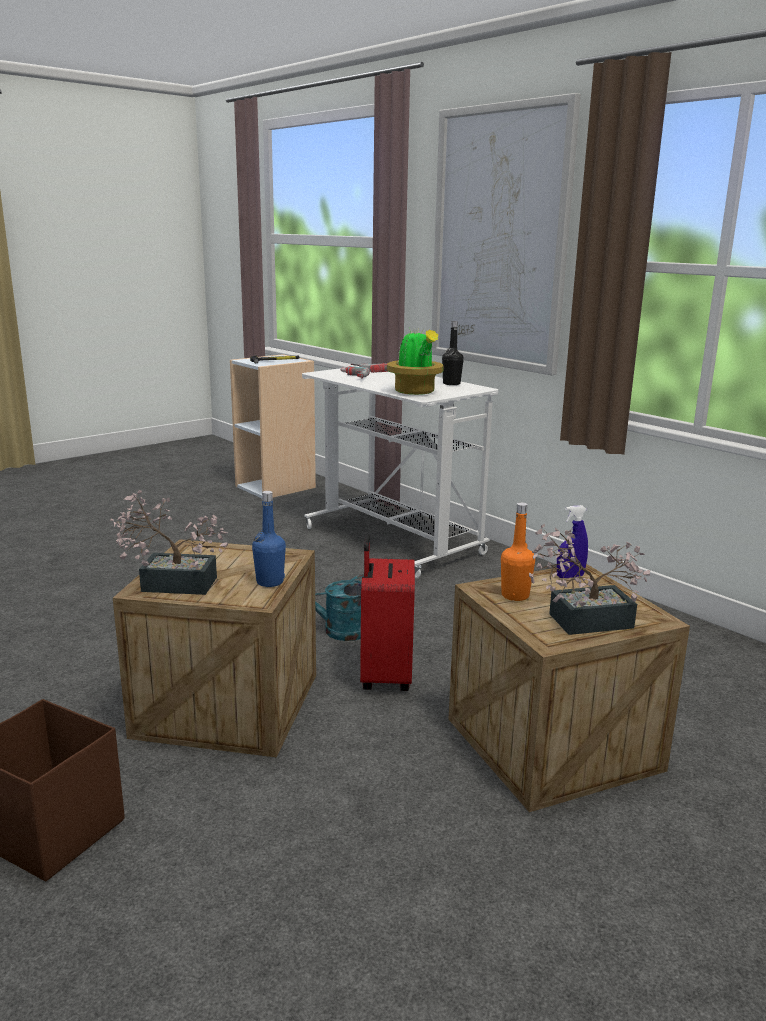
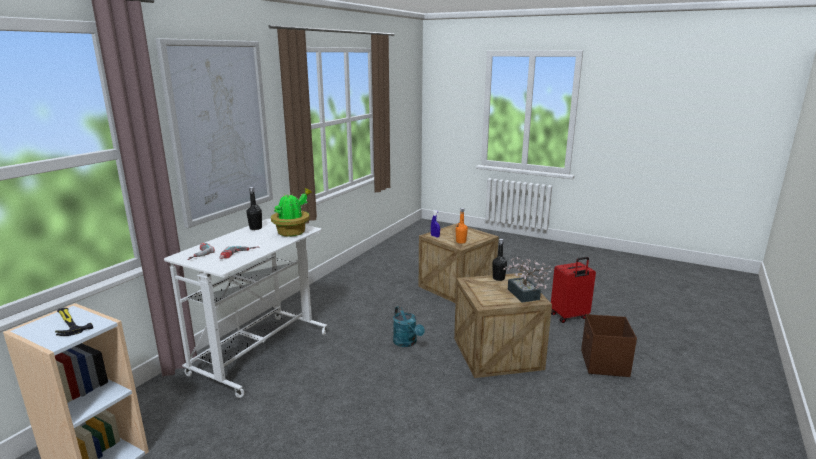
camera: 110 degrees left, 0 degrees up
blue bottle [252,491,286,587] -> black bottle [492,239,507,281]
red suitcase [360,534,415,691] -> red suitcase moved to [551,257,596,323]
potted plant [529,524,650,635] -> none

